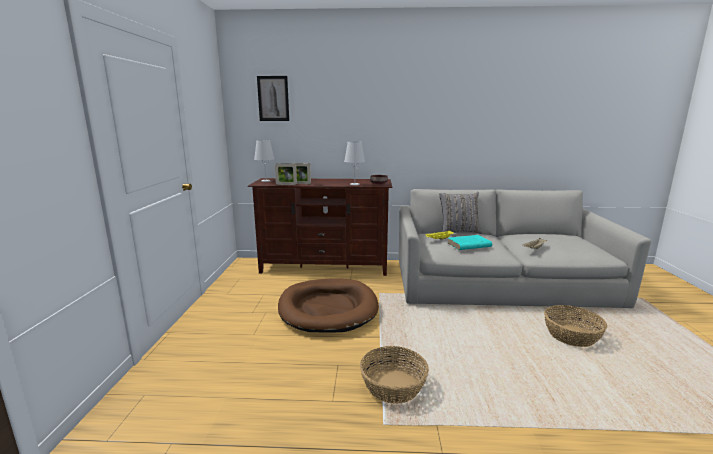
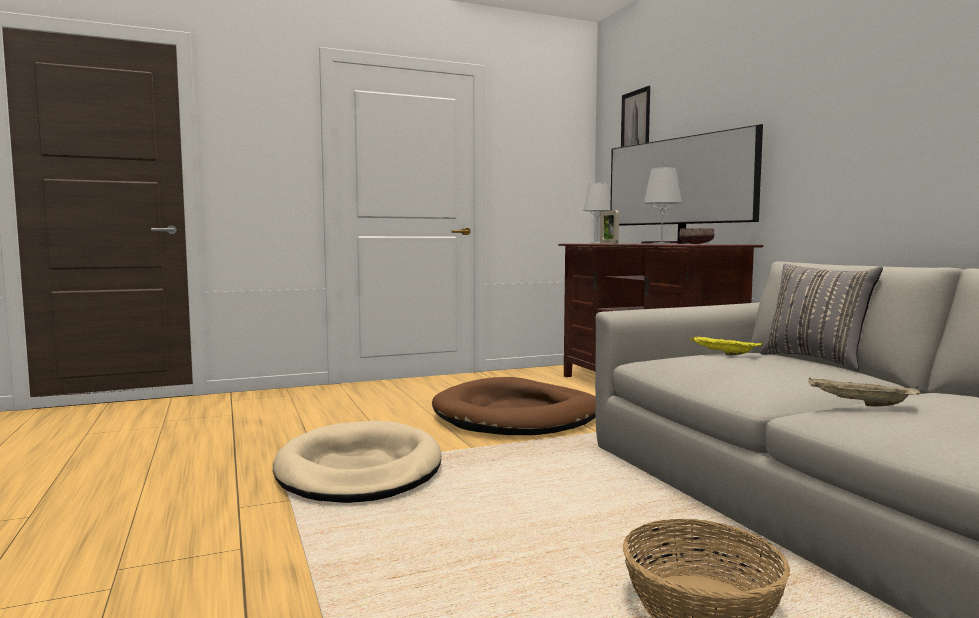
camera: 65 degrees right, 10 degrees down
picture frame [275,163,297,185] -> none
basket [360,346,429,404] -> beige dog bed [273,420,442,503]
turquoise book [448,235,492,250] -> none
none -> television [610,124,763,244]

